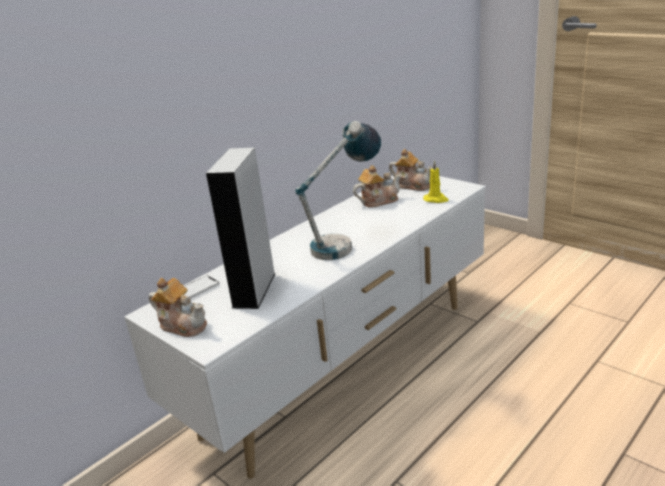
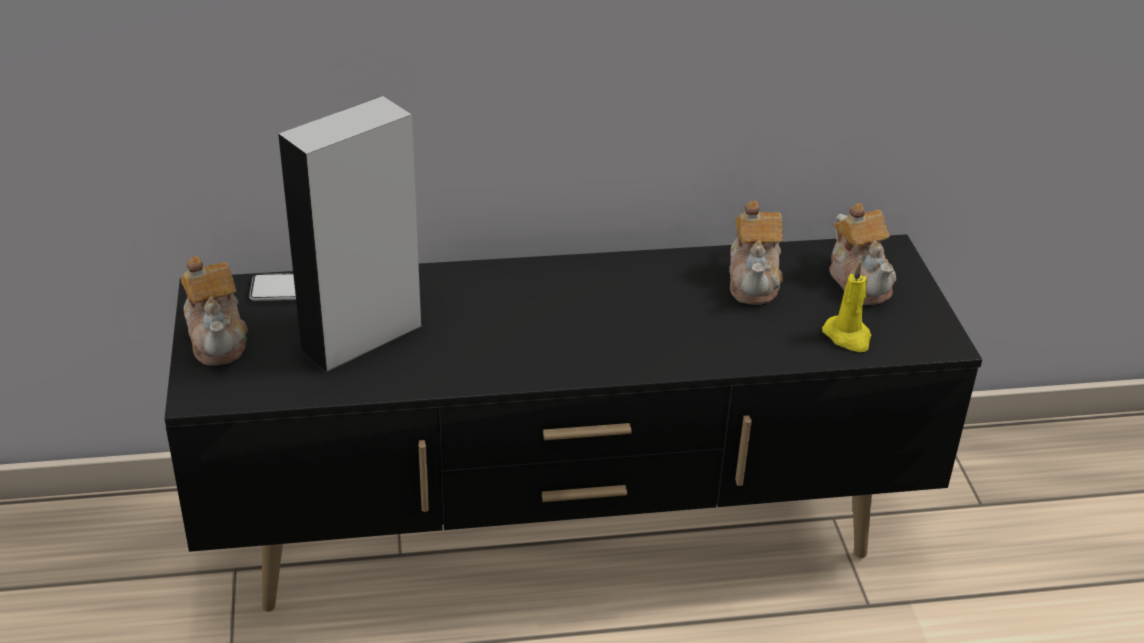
camera: 35 degrees right, 10 degrees up
white tv stand [124,173,486,479] -> black tv stand [165,234,982,612]
table lamp [295,121,381,260] -> none
teapot [353,165,402,208] -> teapot turned 75 degrees clockwise [729,200,783,305]

